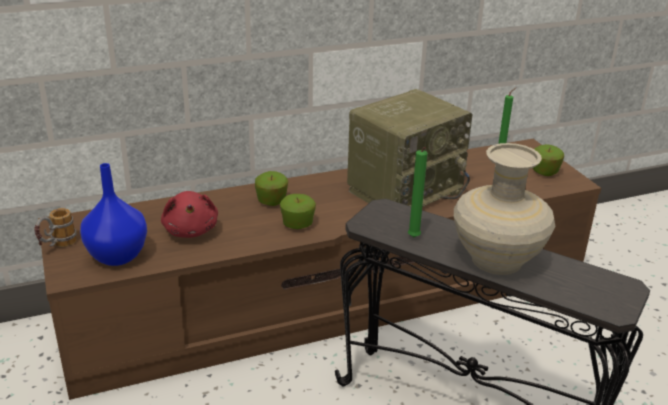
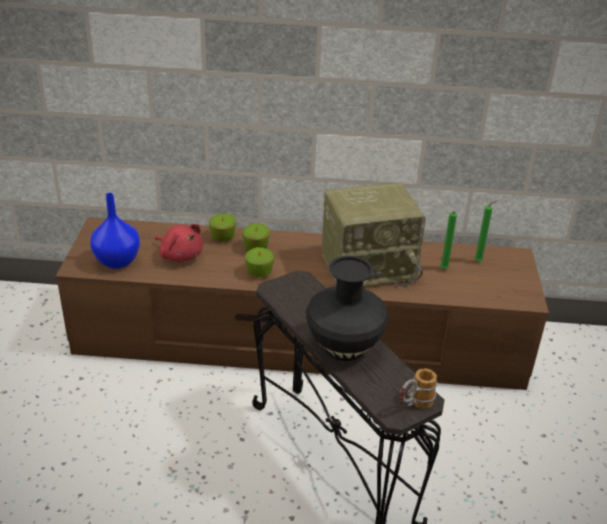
camera: 25 degrees right, 5 degrees up
mug [34,208,77,247] -> mug moved to [400,368,437,409]
red plush toy [161,191,218,238] -> red plush toy turned 60 degrees counterclockwise [155,224,203,262]
green candle [408,147,428,237] -> green candle moved to [440,211,457,269]
beige vase [454,143,555,275] -> black vase [306,256,388,361]
apple [533,144,564,176] -> apple moved to [209,213,236,242]

